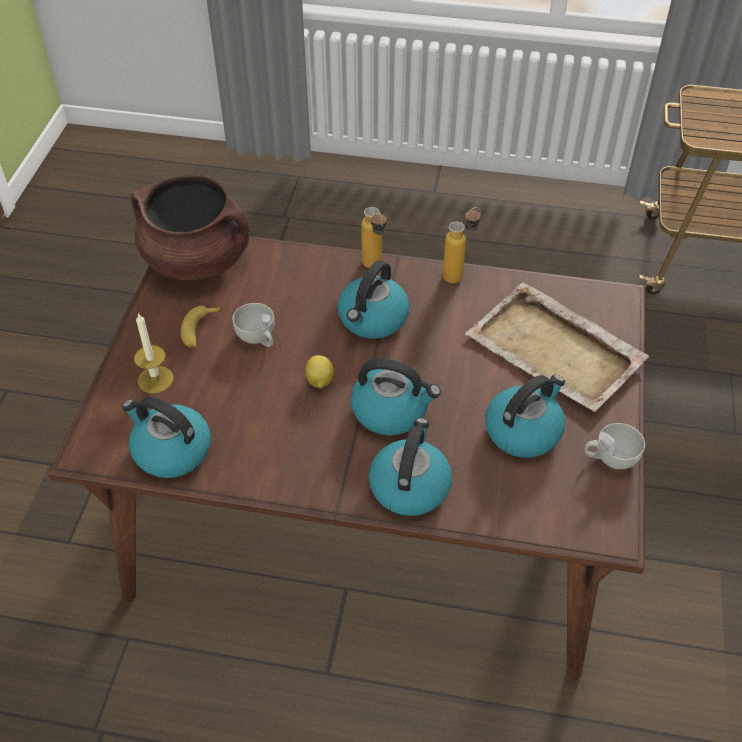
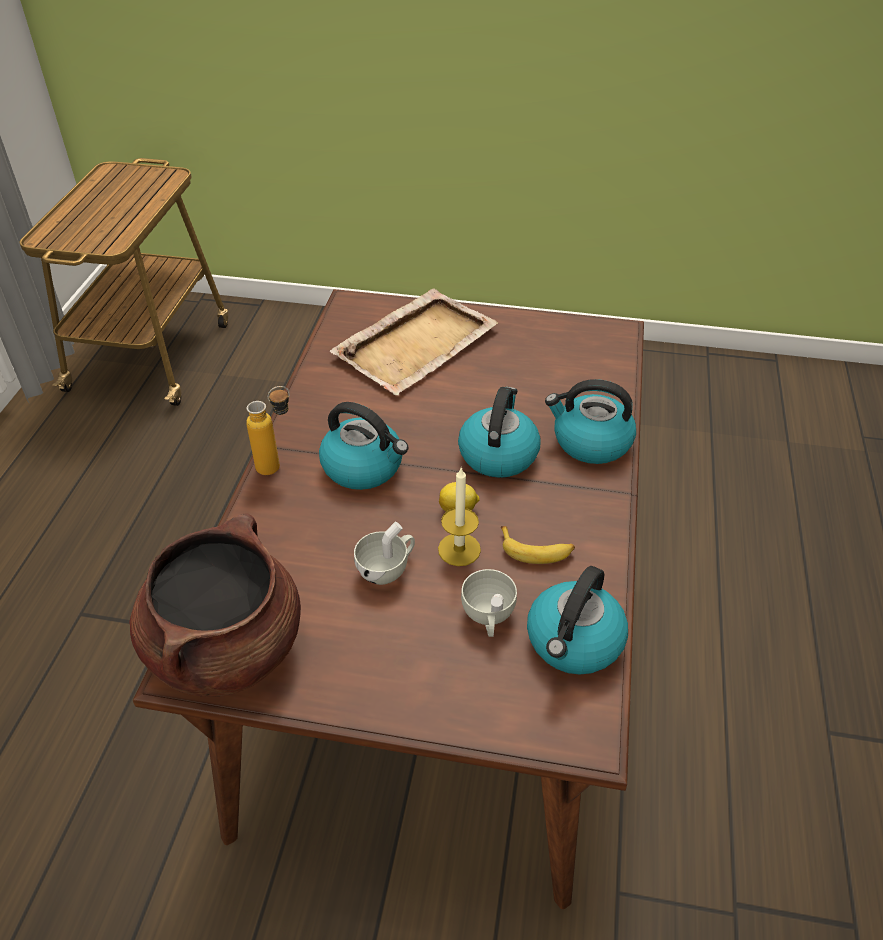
camera: 90 degrees left, 5 degrees down
candle [134,313,174,394] -> candle moved to [438,468,481,566]
banana [181,306,222,349] -> banana moved to [501,526,575,564]
bottle [443,207,481,283] -> none
kettle [485,374,565,458] -> none
white cup [584,423,645,469] -> white cup moved to [461,569,517,637]

